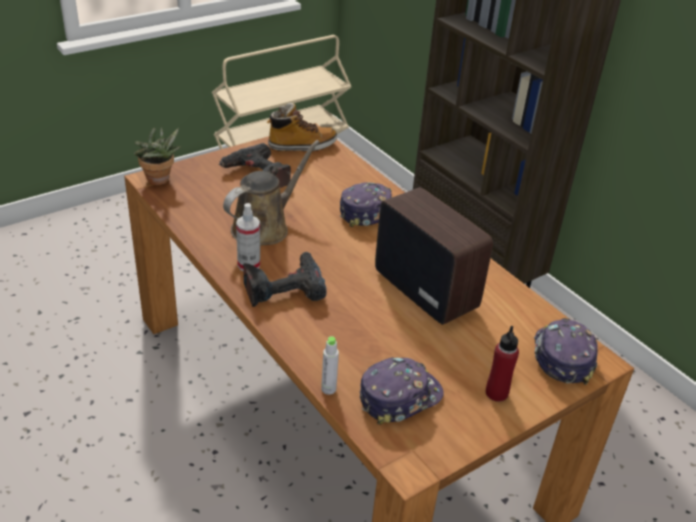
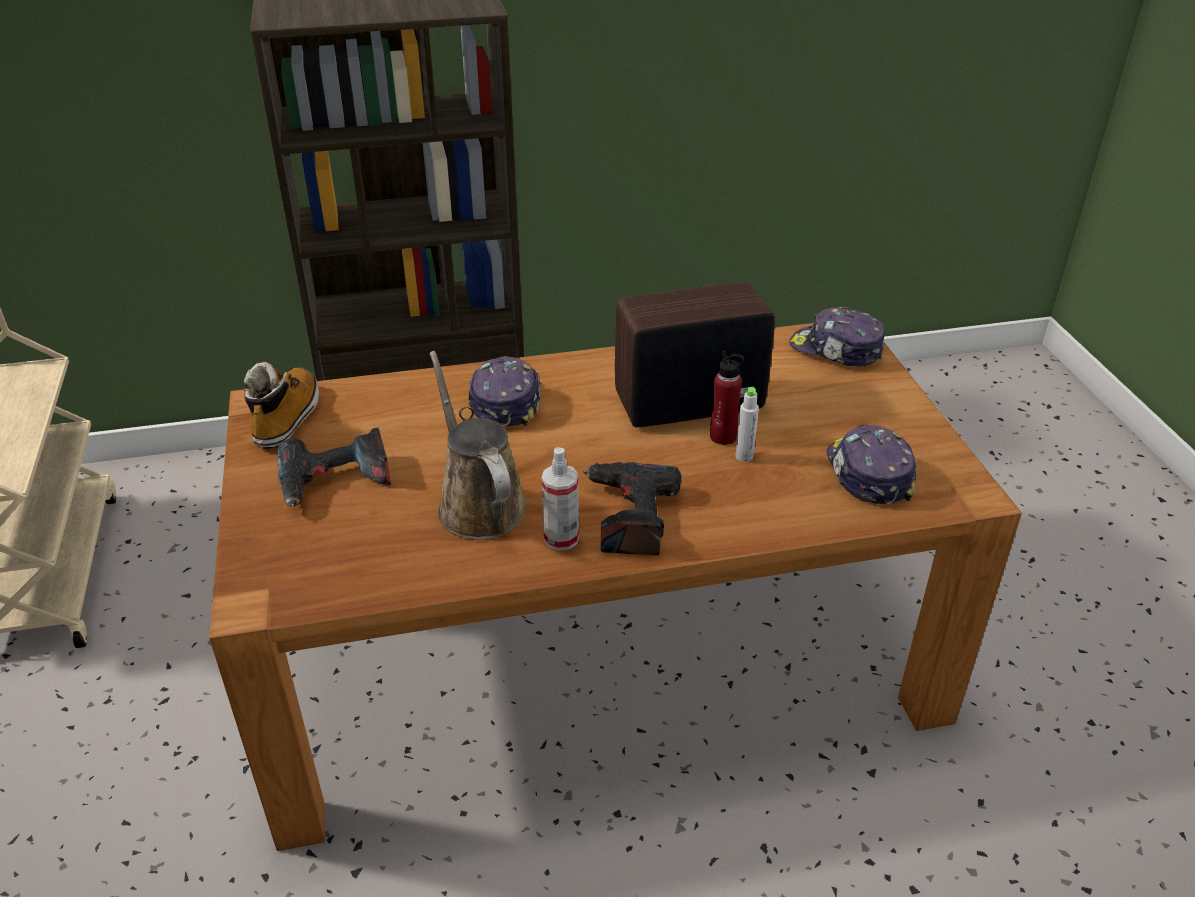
camera: 65 degrees left, 0 degrees up
potted plant [134,127,181,185] -> none
grey bottle [321,336,339,395] -> grey bottle moved to [735,387,759,462]
red bottle [486,326,519,402] -> red bottle moved to [710,350,744,445]

